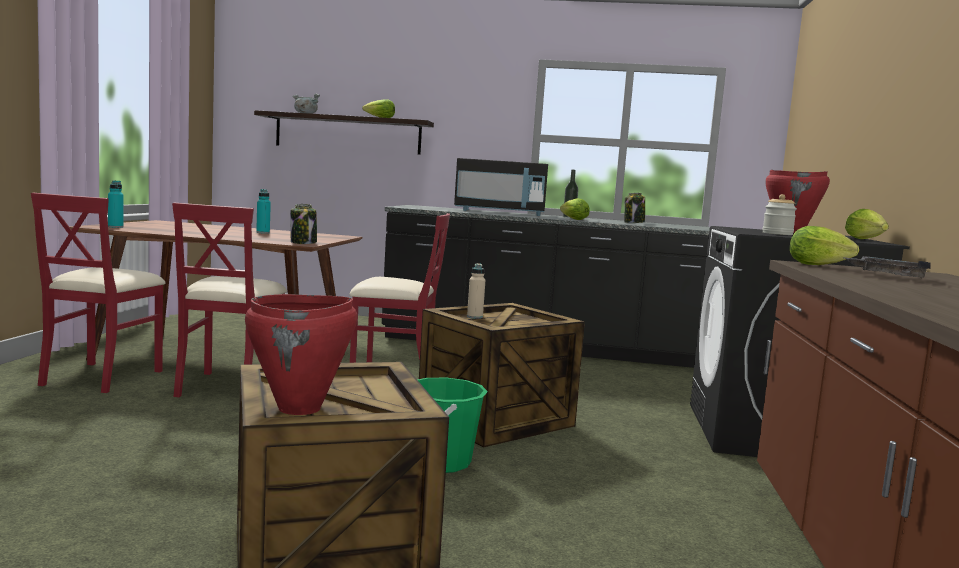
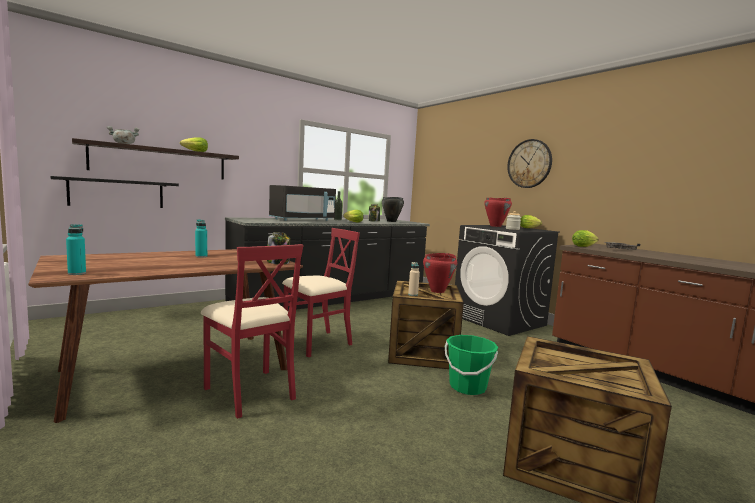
camera: 45 degrees left, 0 degrees up
red chair [31,193,166,393] -> none
red cooking pot [245,294,357,415] -> red cooking pot moved to [423,253,457,293]
none -> black shelf [50,176,179,208]
none -> black cooking pot [382,197,404,222]
none -> wall clock [507,139,552,188]

